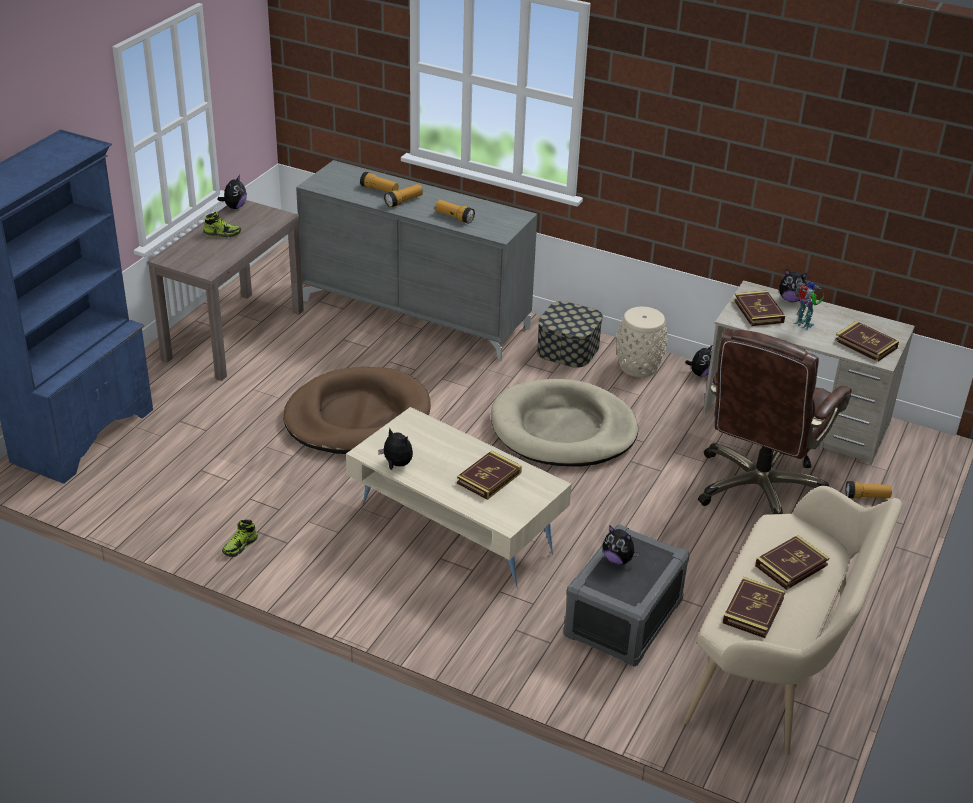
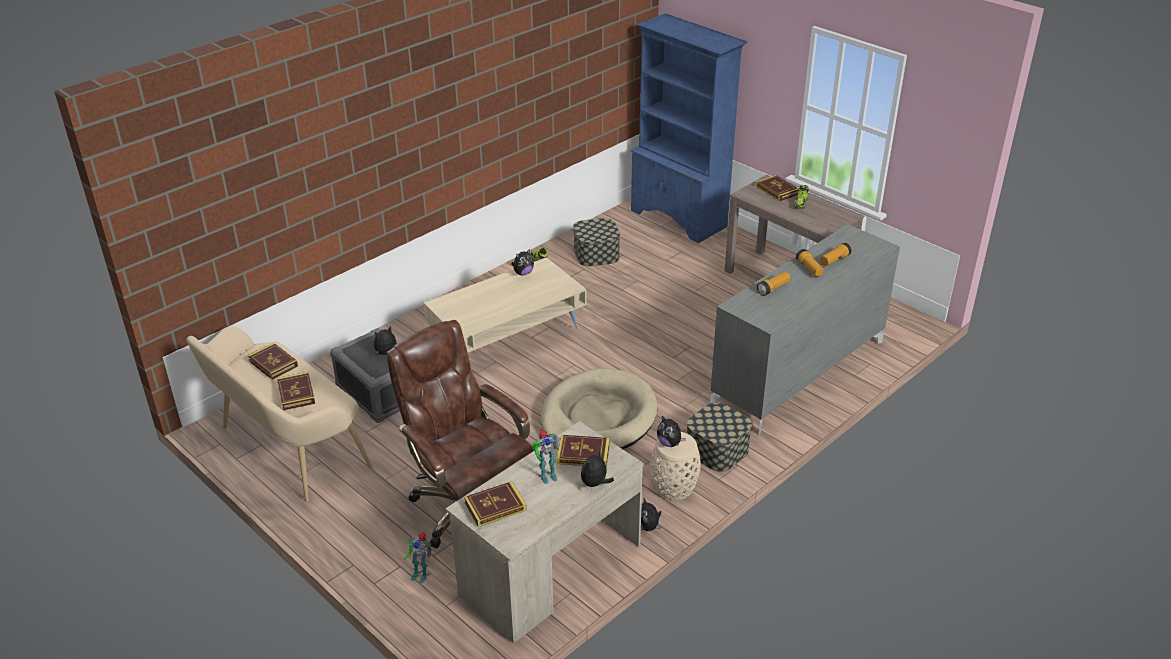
camera: 110 degrees right, 0 degrees up
plush toy [217,175,247,209] -> plush toy moved to [657,416,686,447]
brown dog bed [283,367,431,454] -> none
book [457,450,522,500] -> book moved to [756,175,799,201]
flashlight [845,481,892,498] -> toy robot [404,532,432,584]
none -> storage box [573,218,620,266]

